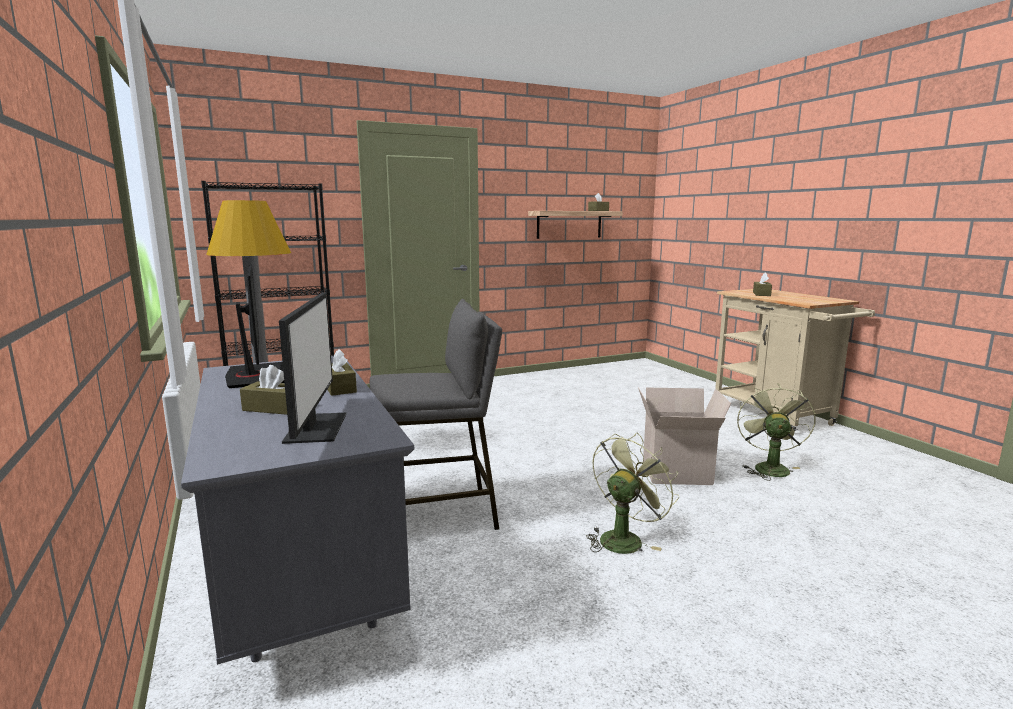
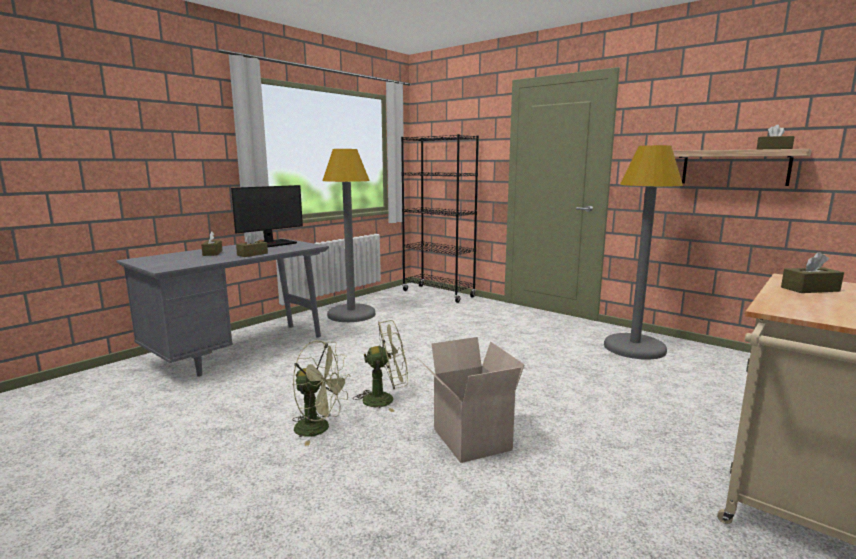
camera: 65 degrees right, 0 degrees up
monitor [279,293,346,444] -> none
grey stool [370,299,502,530] -> none
green fan [737,383,816,481] -> green fan moved to [353,320,408,412]
none -> grey floor lamp [604,145,683,360]

